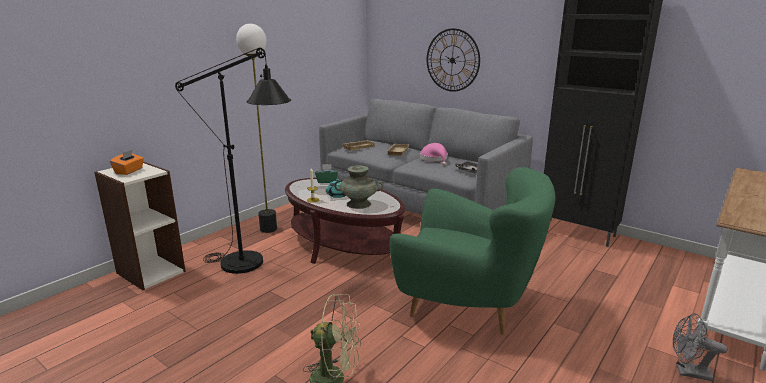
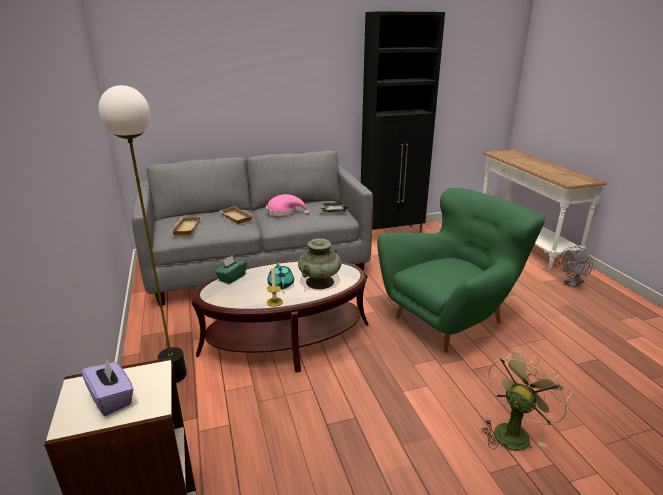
camera: 55 degrees left, 5 degrees up
orange tissue box [110,150,144,175] -> purple tissue box [81,358,134,416]
black floor lamp [175,48,291,274] -> none
wall clock [427,28,480,92] -> none

